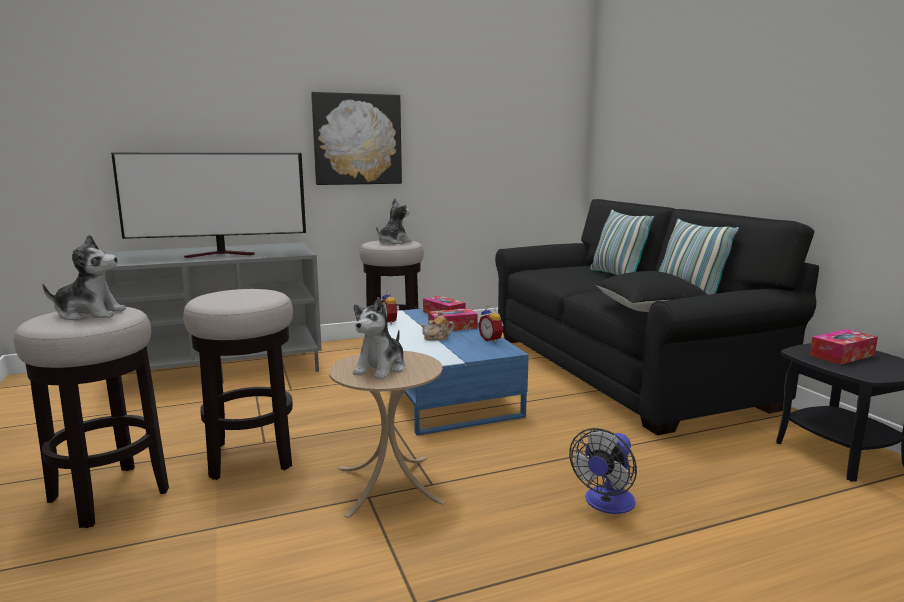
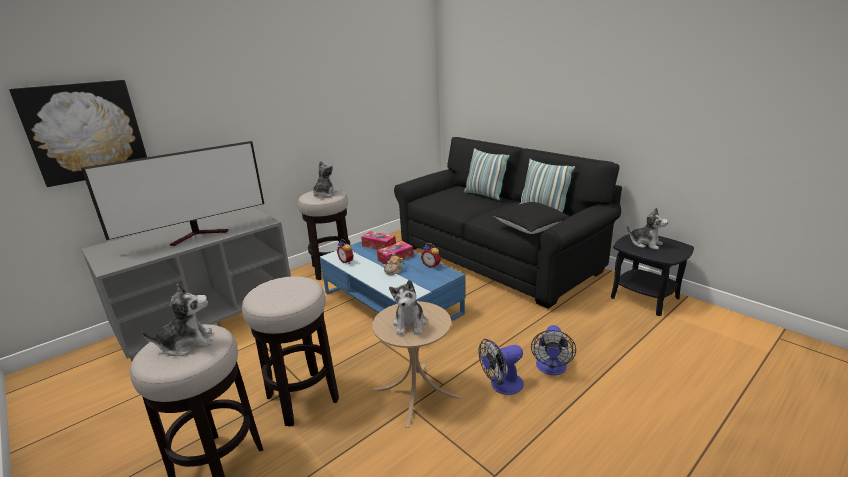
camera: 20 degrees left, 10 degrees up
picture [311,92,402,185] -> picture moved to [9,80,147,187]
tissue box [810,329,878,365] -> plush toy [627,207,668,250]
none -> fan [478,339,524,395]

